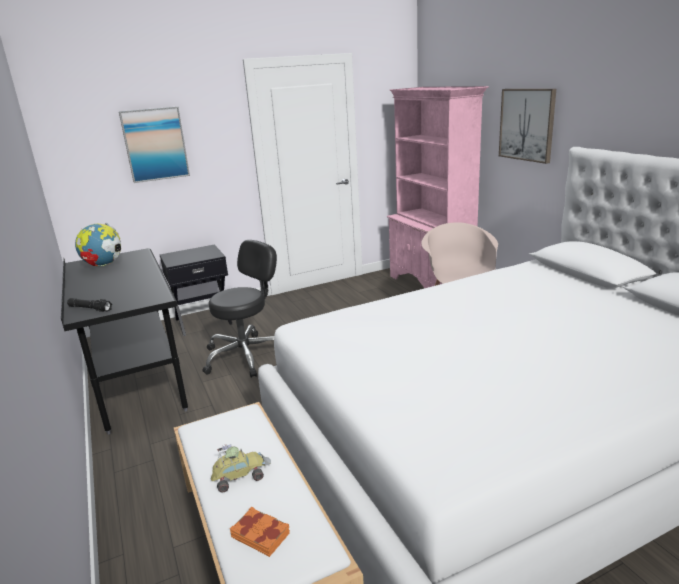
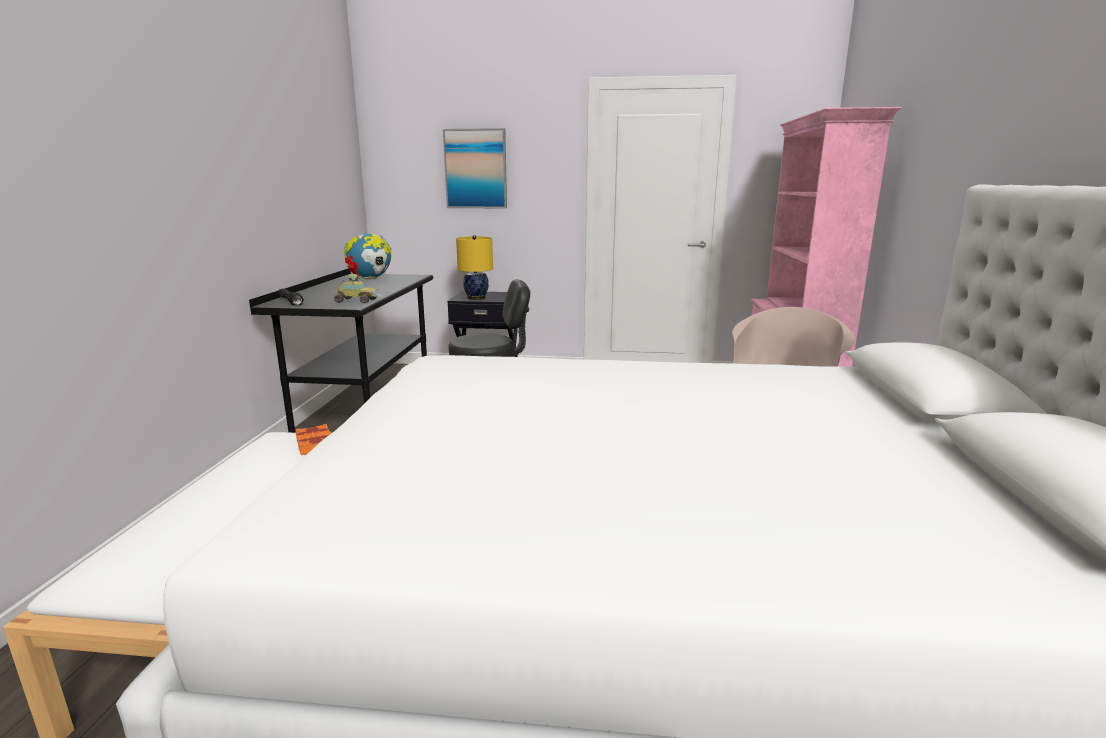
camera: 30 degrees right, 5 degrees down
toy car [211,444,271,493] -> toy car moved to [334,274,382,303]
orange book [230,507,290,557] -> orange book moved to [296,424,331,455]
picture [499,89,556,164] -> none
none -> yellow table lamp [456,235,493,300]

